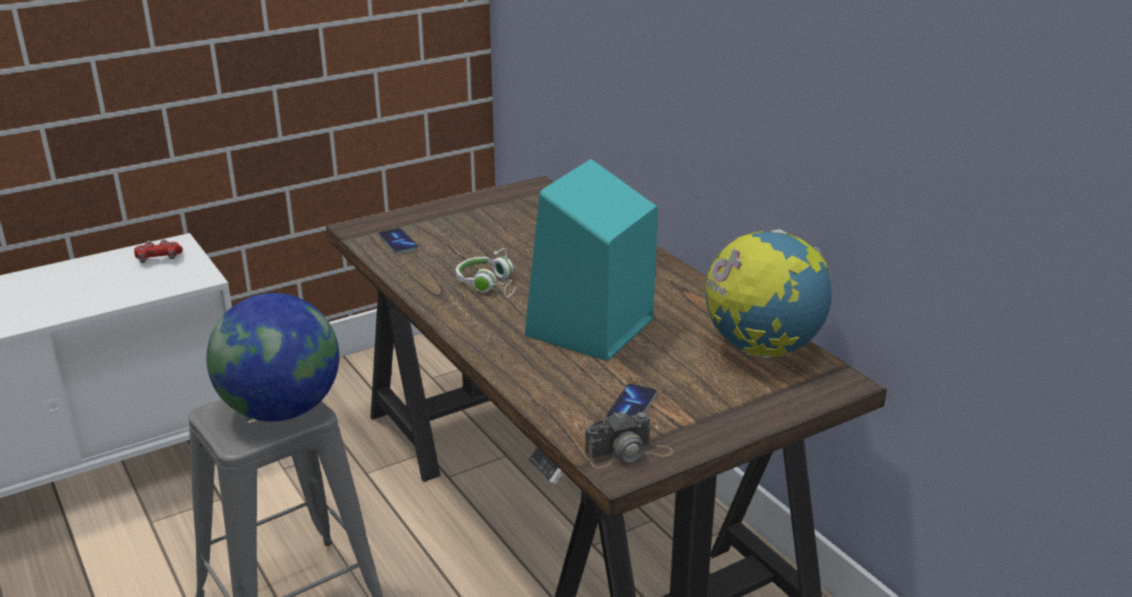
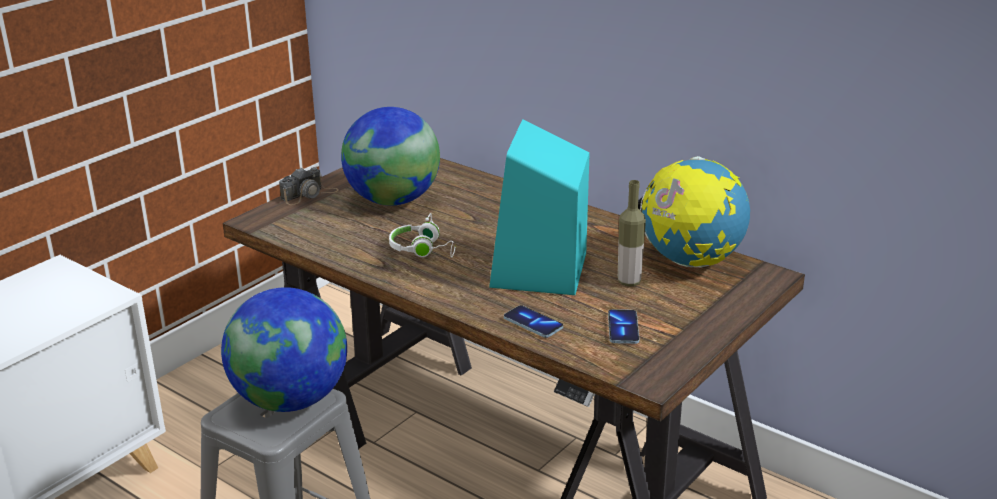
camera: 20 degrees left, 0 degrees up
red game controller [134,239,183,263] -> none
phone [378,228,418,254] -> phone moved to [504,305,563,338]
camera [585,410,674,468] -> camera moved to [279,167,339,205]
none -> globe [341,107,440,206]
none -> bottle [618,180,646,286]

